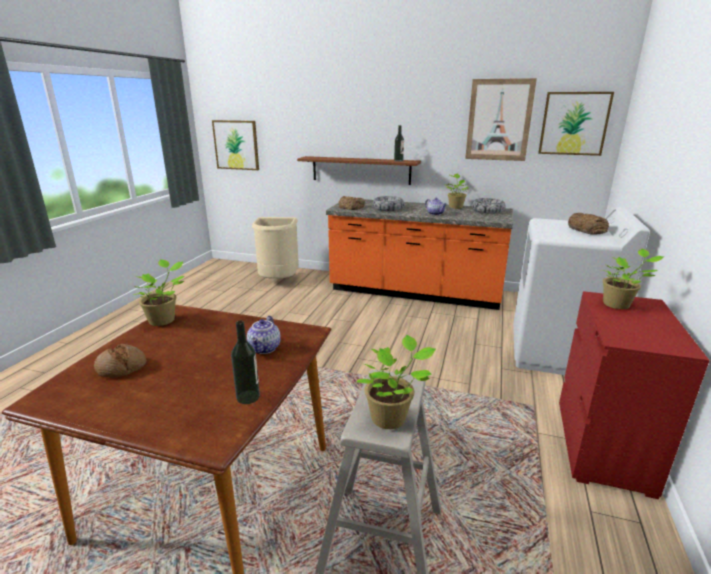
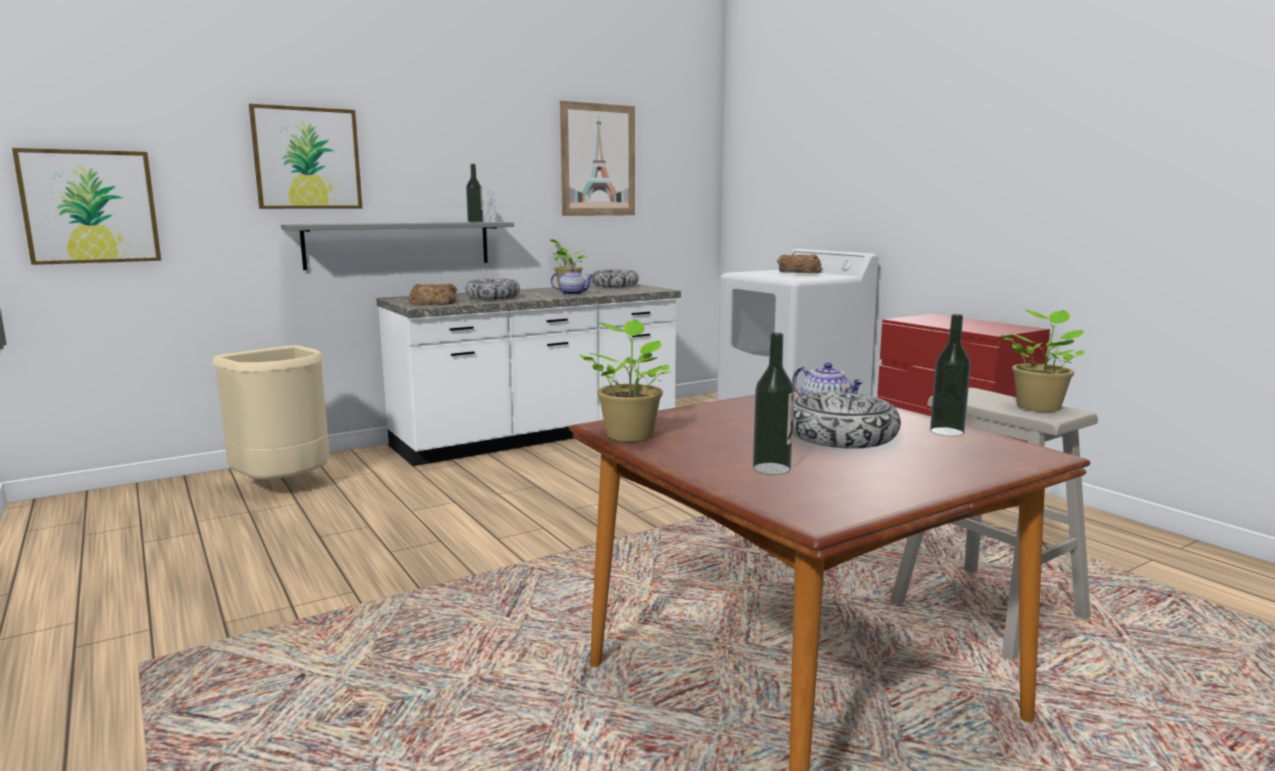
camera: 50 degrees left, 10 degrees down
bread [94,344,147,378] -> bottle [753,333,794,475]
brown shelf [297,156,421,185] -> grey shelf [281,222,514,270]
orange counter [326,199,513,310] -> white counter [376,284,681,466]
picture [538,92,614,156] -> picture moved to [249,104,362,209]
potted plant [601,249,664,309] -> none
none -> bowl [793,392,901,449]

